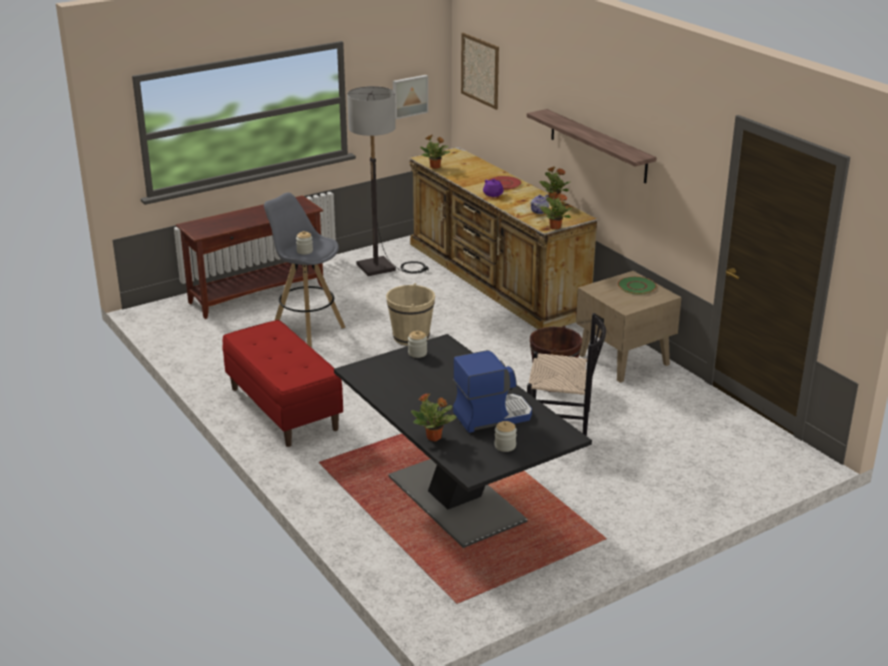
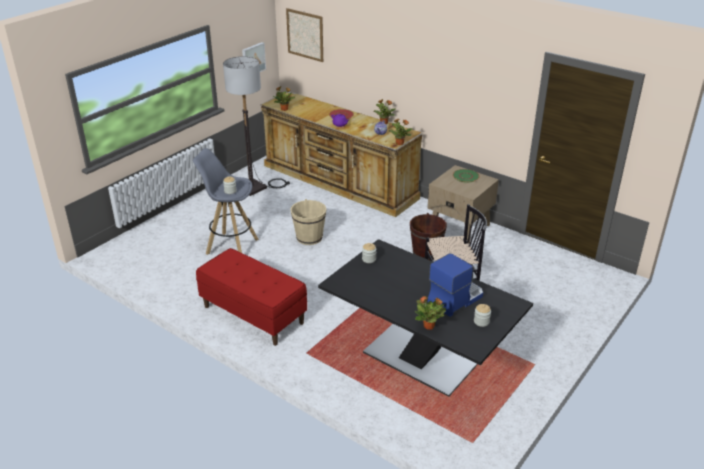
camera: 20 degrees left, 5 degrees up
brown console table [176,195,323,319] -> none
shelf [527,109,657,183] -> none

